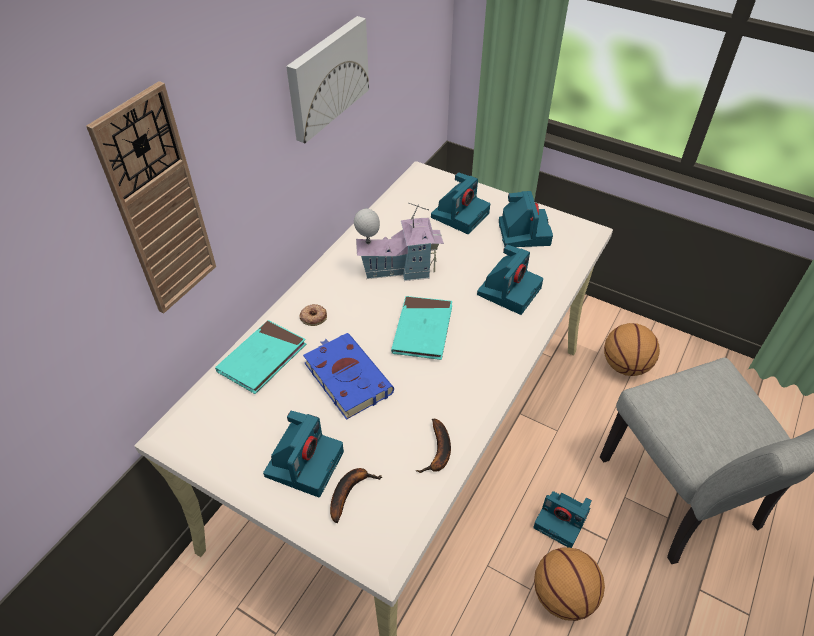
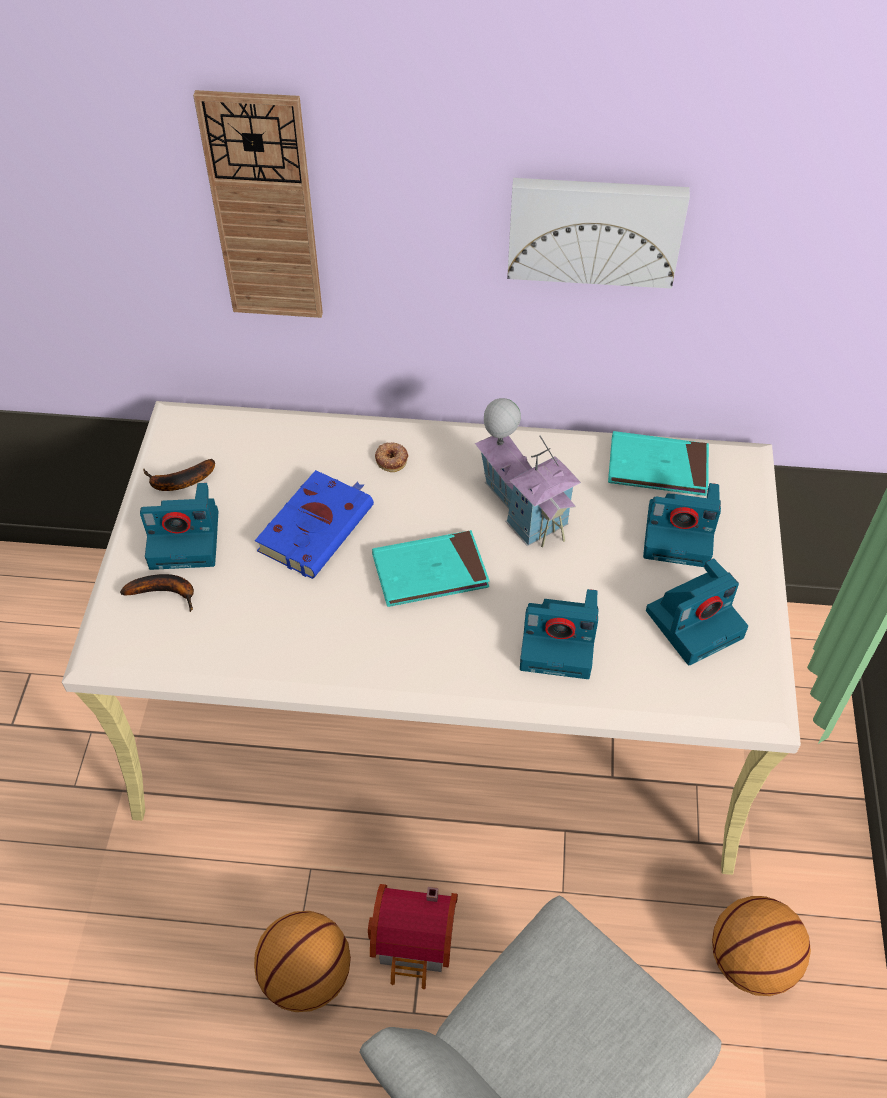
camera: 65 degrees right, 5 degrees up
turquoise book [215,320,306,394] -> turquoise book moved to [608,431,709,496]
banana [416,418,451,473] -> banana moved to [143,459,215,491]
camera [533,491,592,548] -> toy house [368,884,458,990]

